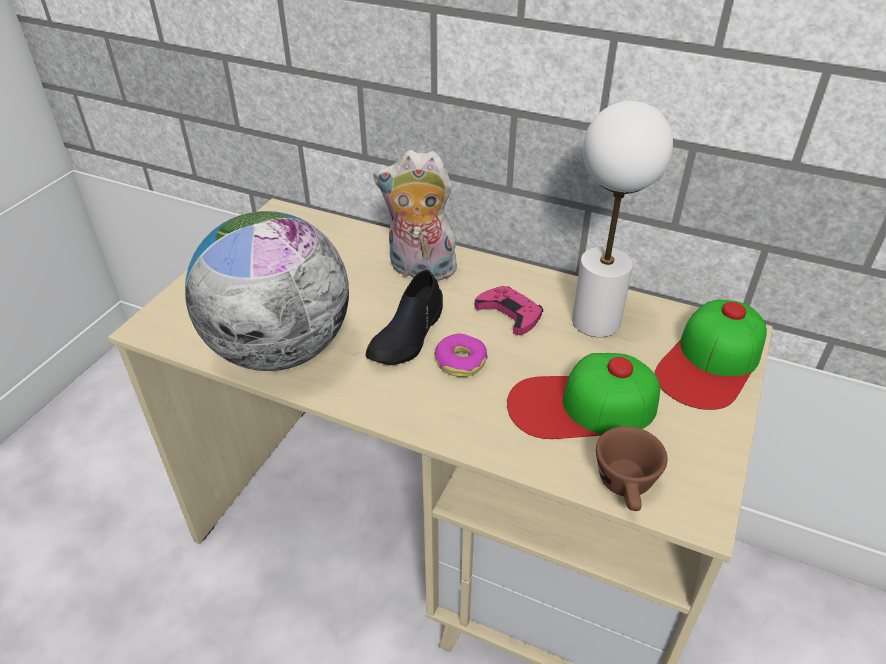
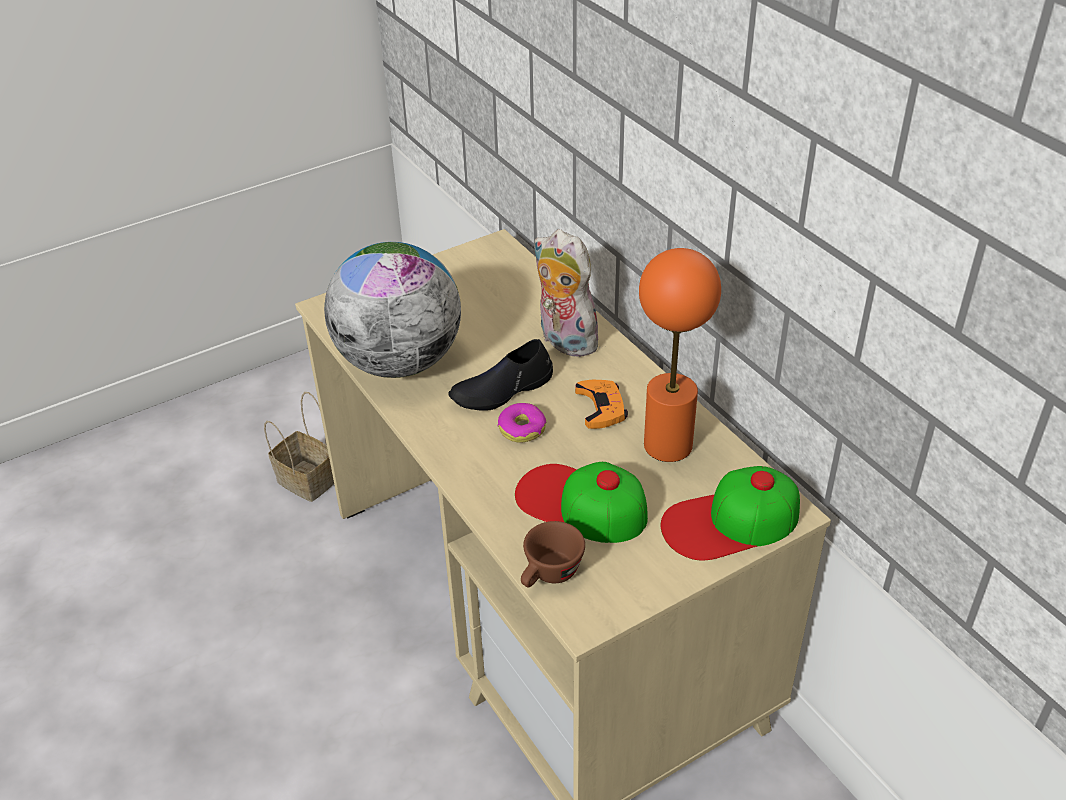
camera: 35 degrees right, 0 degrees up
pink game controller [475,286,543,335] -> orange game controller [575,380,628,429]
white table lamp [572,101,673,337] -> orange table lamp [639,248,721,462]
none -> basket [264,392,334,502]

